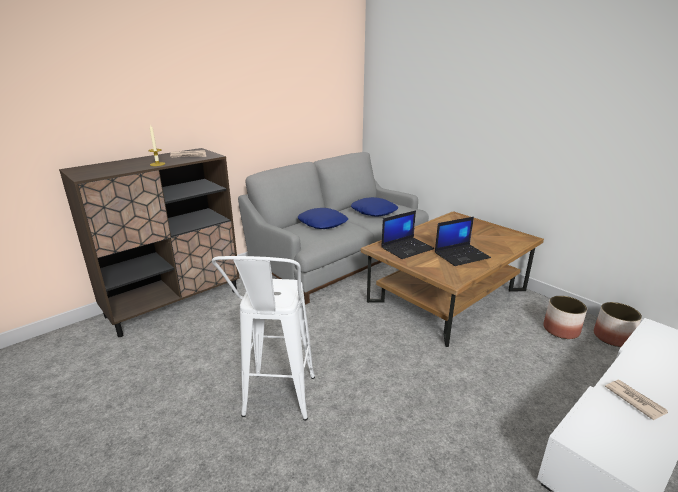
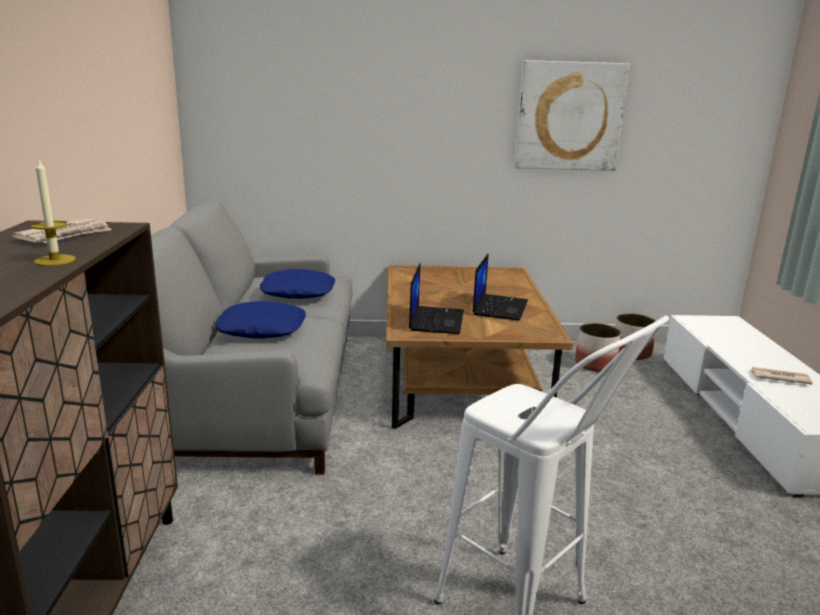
camera: 50 degrees left, 5 degrees down
none -> picture [515,60,629,171]

